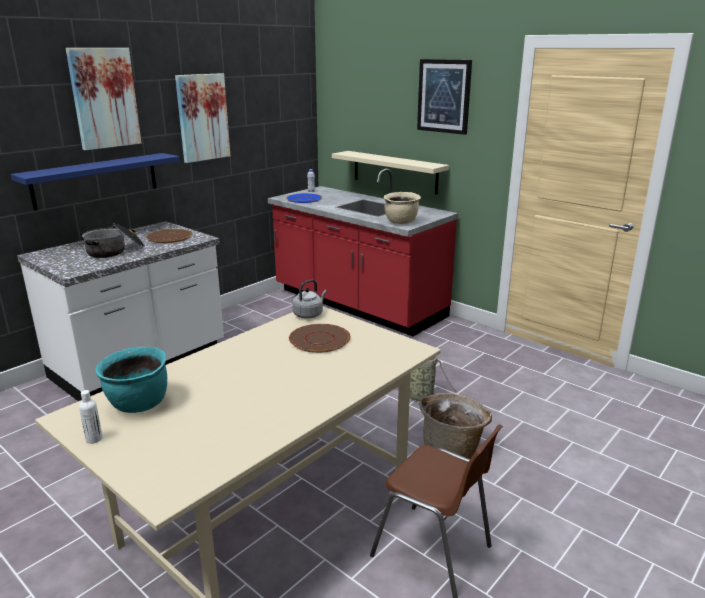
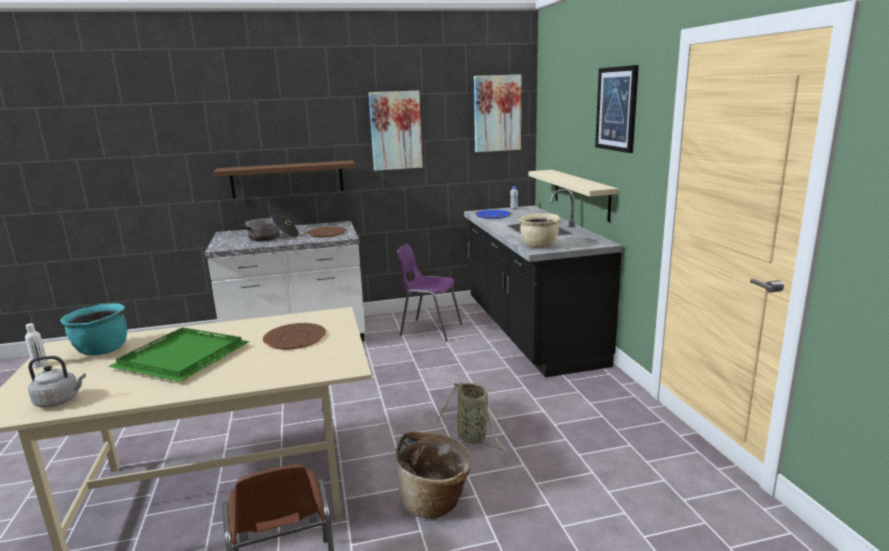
camera: 35 degrees right, 5 degrees down
blue shelf [11,153,180,211] -> brown shelf [213,160,355,199]
picture [66,48,141,150] -> picture moved to [474,75,522,152]
red counter [268,169,458,336] -> black counter [464,189,623,377]
grey kettle [292,279,327,319] -> grey kettle moved to [28,356,86,408]
none -> green tray [108,327,250,382]
none -> purple chair [397,244,462,342]

